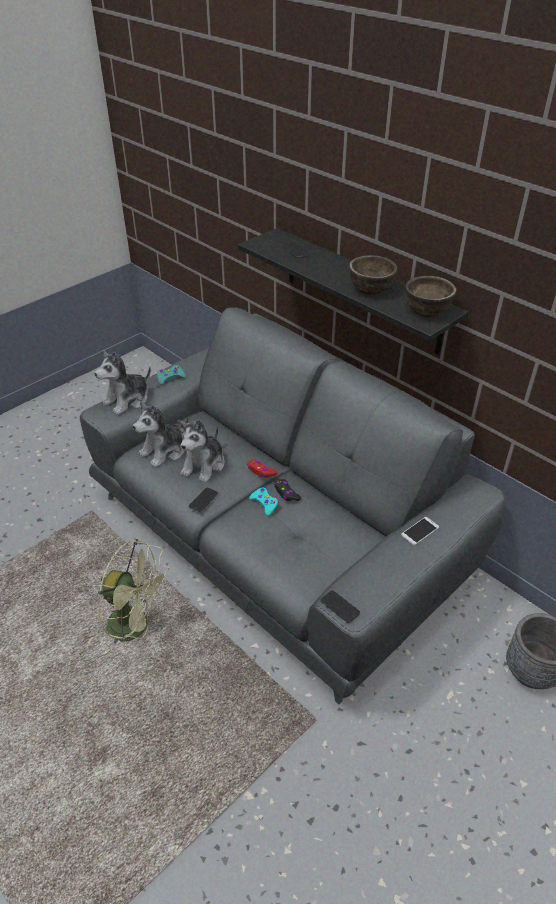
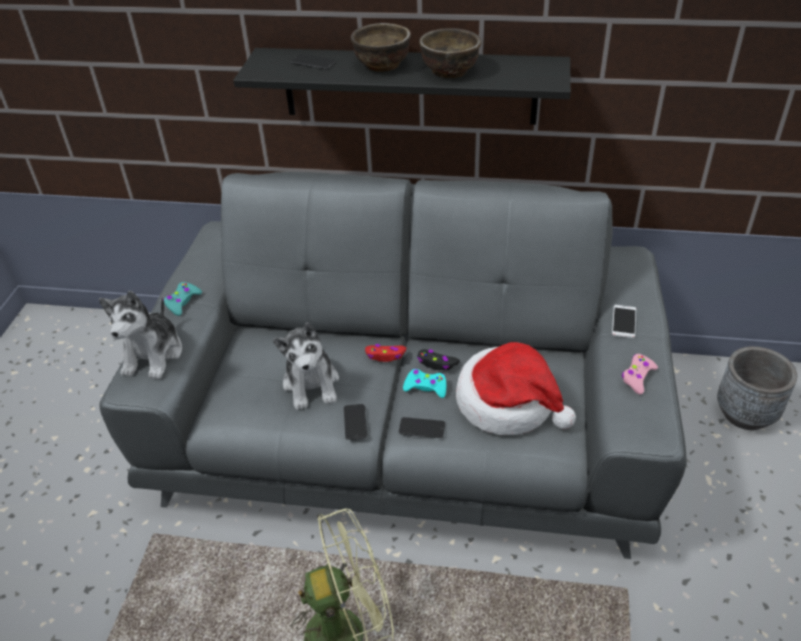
camera: 35 degrees left, 0 degrees up
plush toy [133,402,189,468] -> none
phone [321,590,360,623] -> phone moved to [399,417,445,438]
brown bowl [405,276,456,318] -> brown bowl moved to [351,23,411,72]
none -> hat [456,342,576,435]
none -> pink game controller [622,354,658,395]

